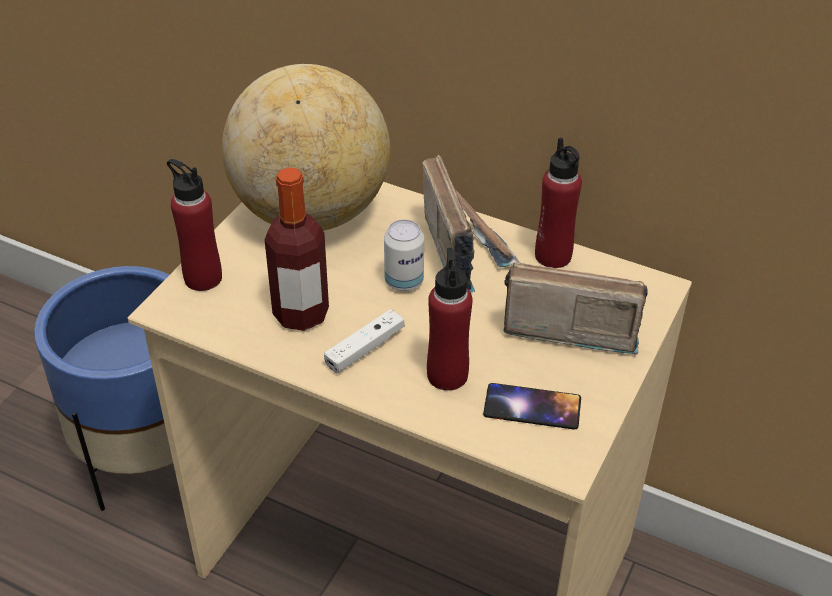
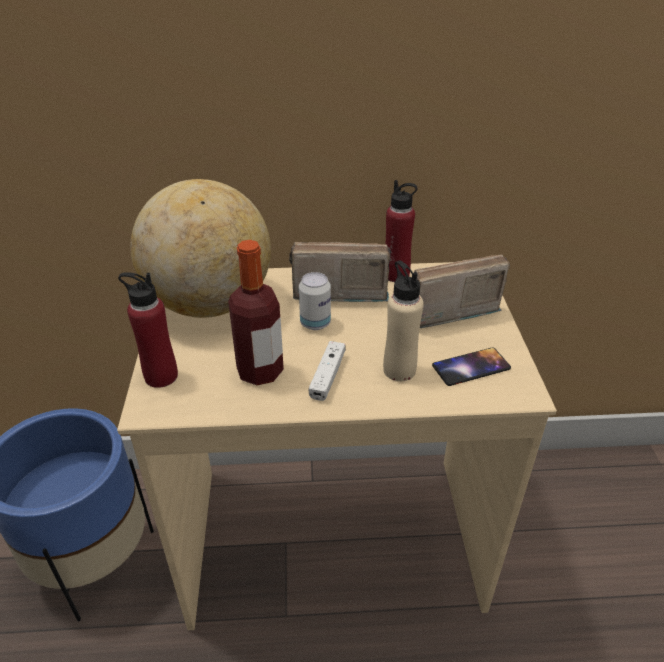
camera: 30 degrees left, 5 degrees down
radio [422,155,519,292] -> radio turned 45 degrees counterclockwise [289,242,391,302]
red bottle [427,248,473,391] -> beige bottle [383,261,424,381]

